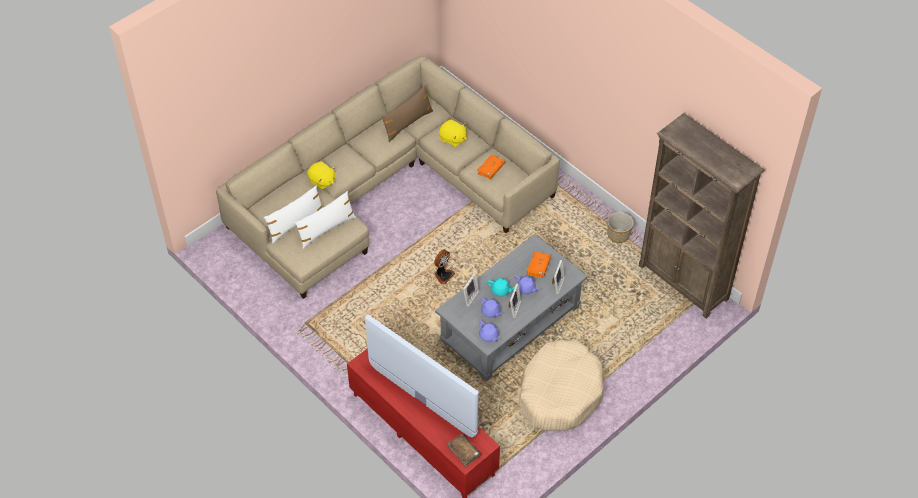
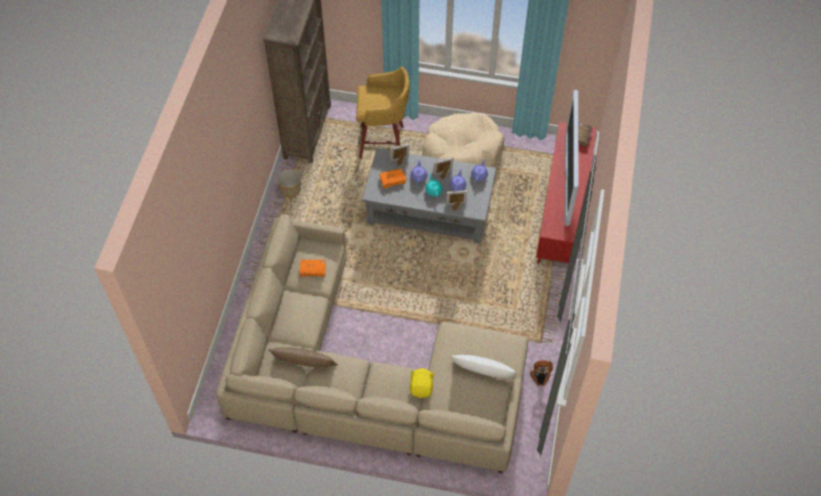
camera: 125 degrees left, 5 degrees up
white pillow [295,191,356,249] -> none
fan [434,249,455,284] -> fan moved to [530,360,553,385]
yellow plush toy [439,120,467,147] -> none
none -> yellow stool [356,67,410,159]

